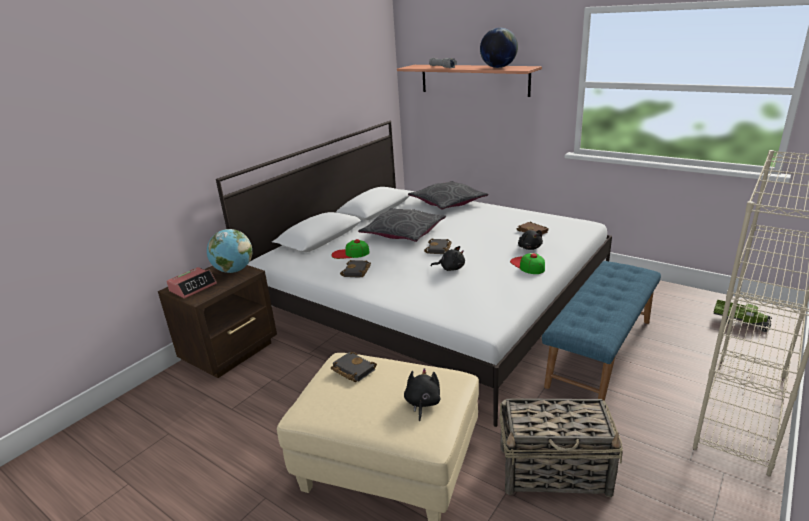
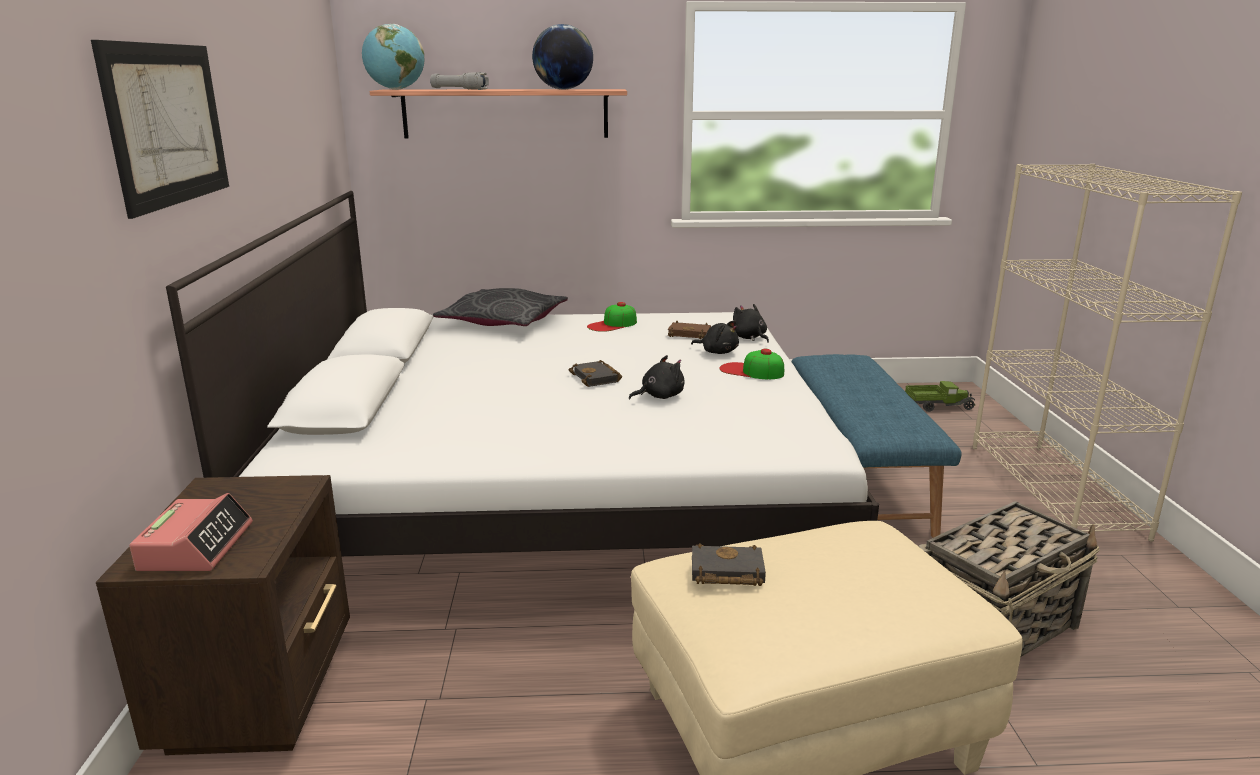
camera: 40 degrees left, 5 degrees down
globe [207,229,252,273] -> globe moved to [362,24,424,90]
cap [331,239,370,259] -> cap moved to [587,302,637,332]
black book [340,260,371,278] -> none
grey pillow [358,208,446,242] -> none
black plush toy [404,368,441,421] -> black plush toy moved to [733,304,769,343]
none -> picture [91,40,229,219]

